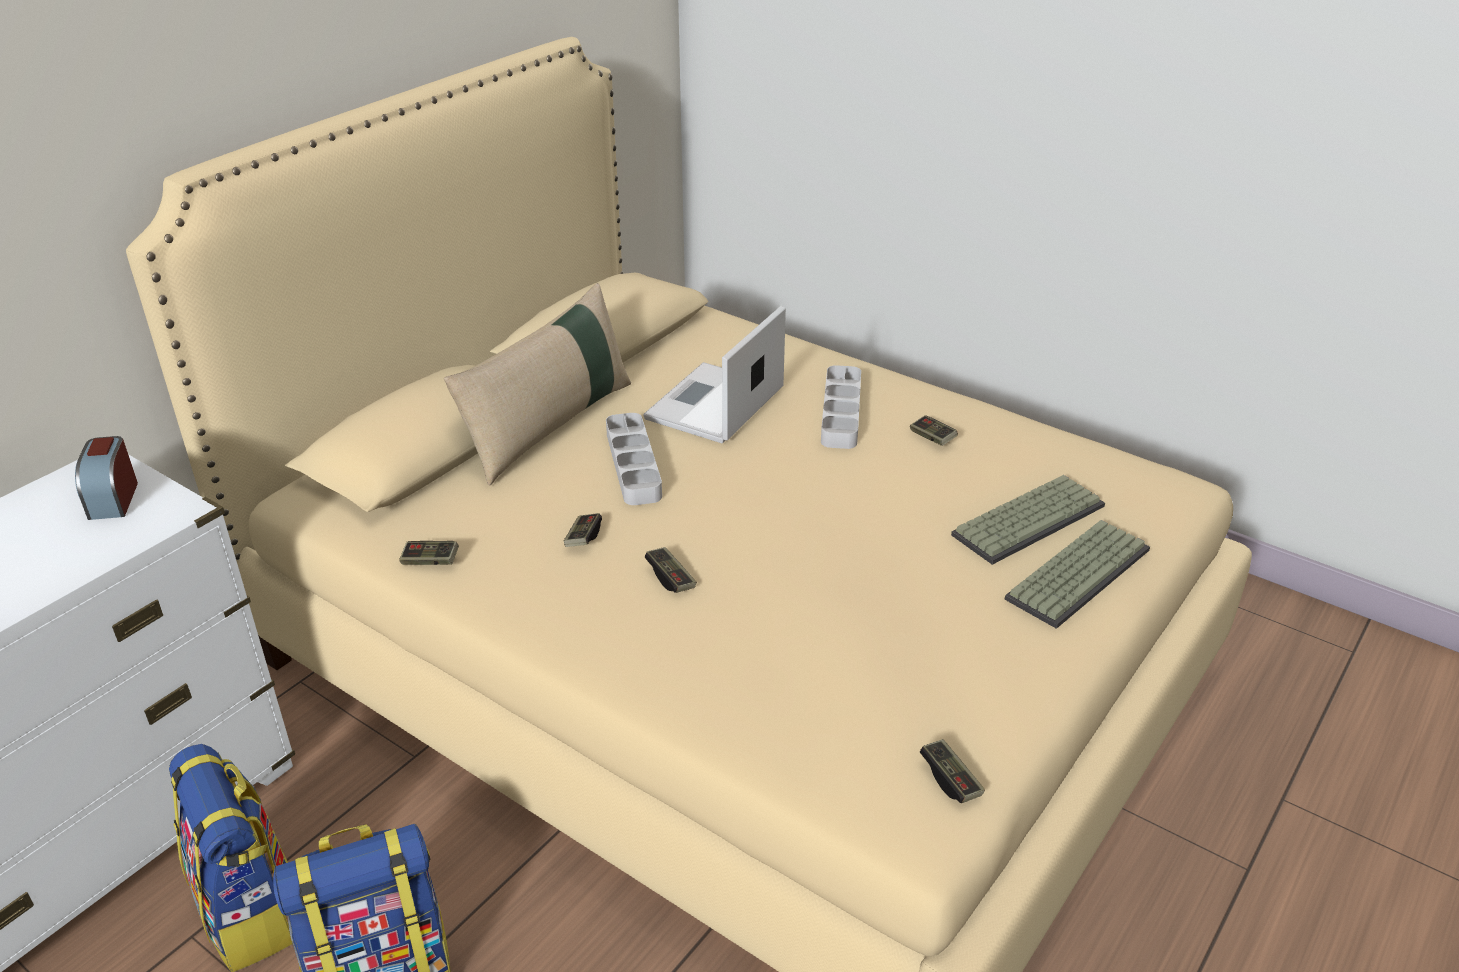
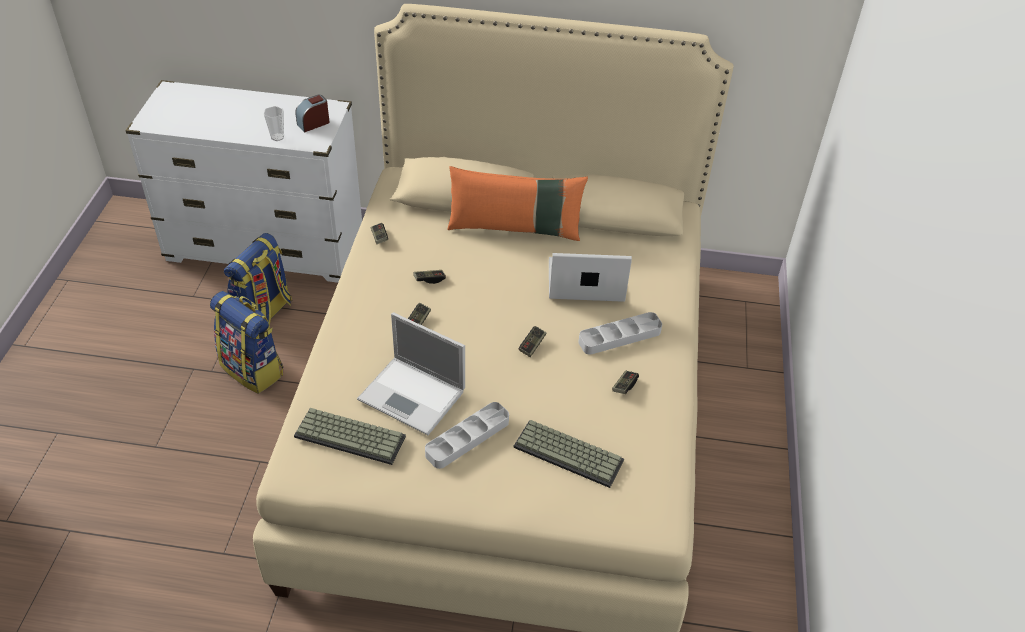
camera: 60 degrees right, 10 degrees up
beige pillow [444,283,631,485] -> orange pillow [447,166,588,241]
grey tray [606,413,662,505] -> grey tray moved to [425,402,509,469]
game controller [920,739,985,803] -> game controller moved to [519,326,546,357]
keyboard [1004,520,1150,629] -> keyboard moved to [294,408,406,465]
none -> cup [264,106,284,141]
none -> laptop [357,312,465,435]

